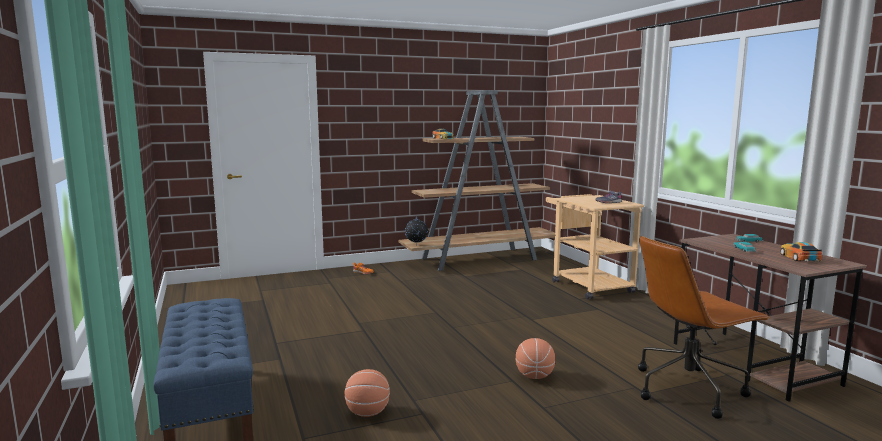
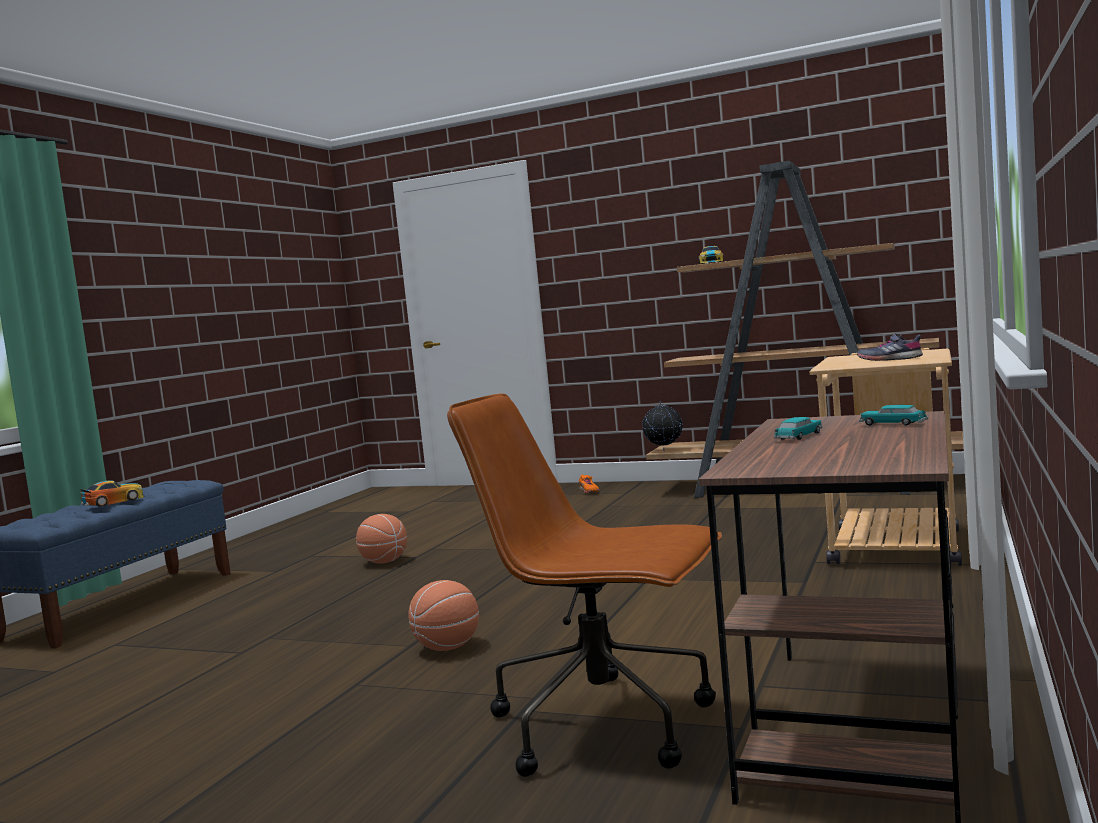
camera: 45 degrees right, 5 degrees down
basketball [345,369,390,417] -> basketball moved to [356,514,407,564]
toy car [780,242,822,261] -> toy car moved to [80,481,144,507]

